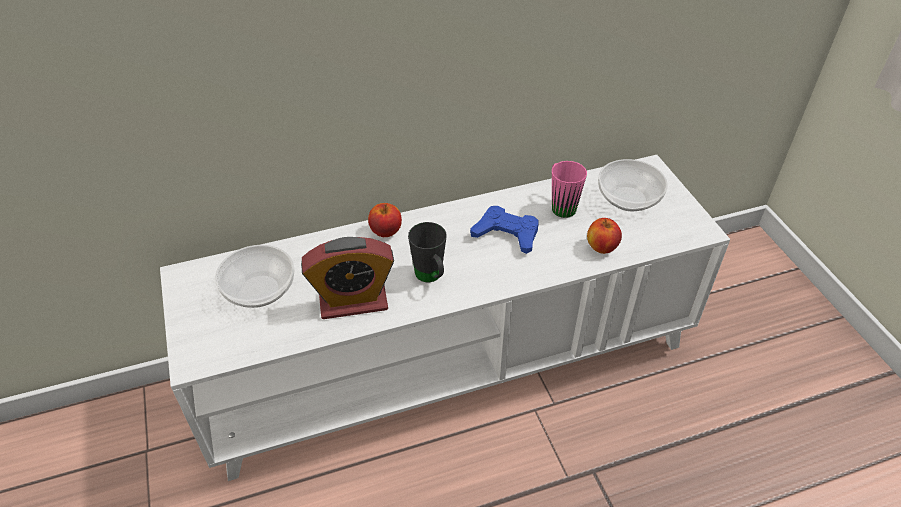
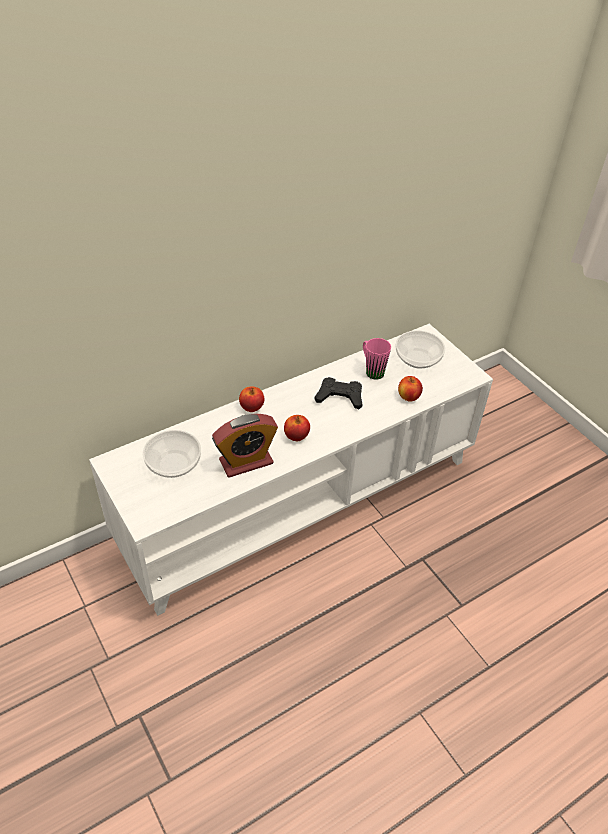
camera: 15 degrees left, 0 degrees up
black mug [408,222,447,282] -> apple [284,415,310,441]
blue game controller [470,206,539,254] -> black game controller [315,377,363,409]

